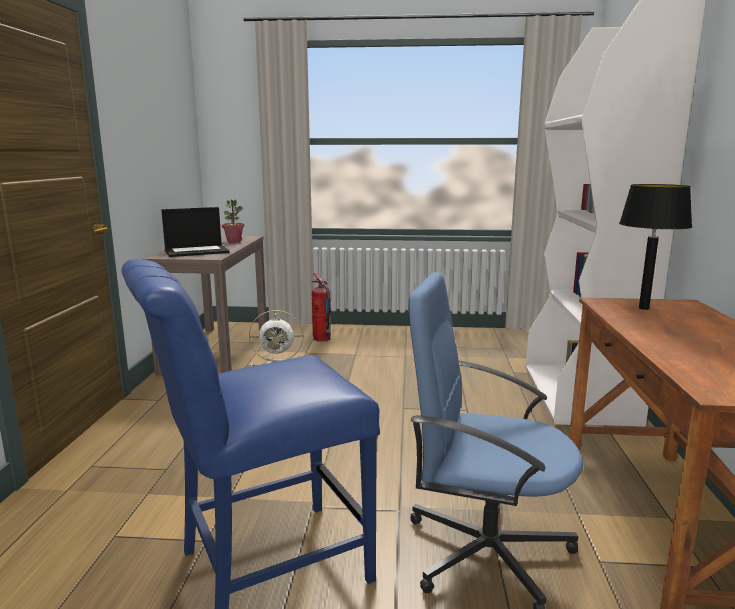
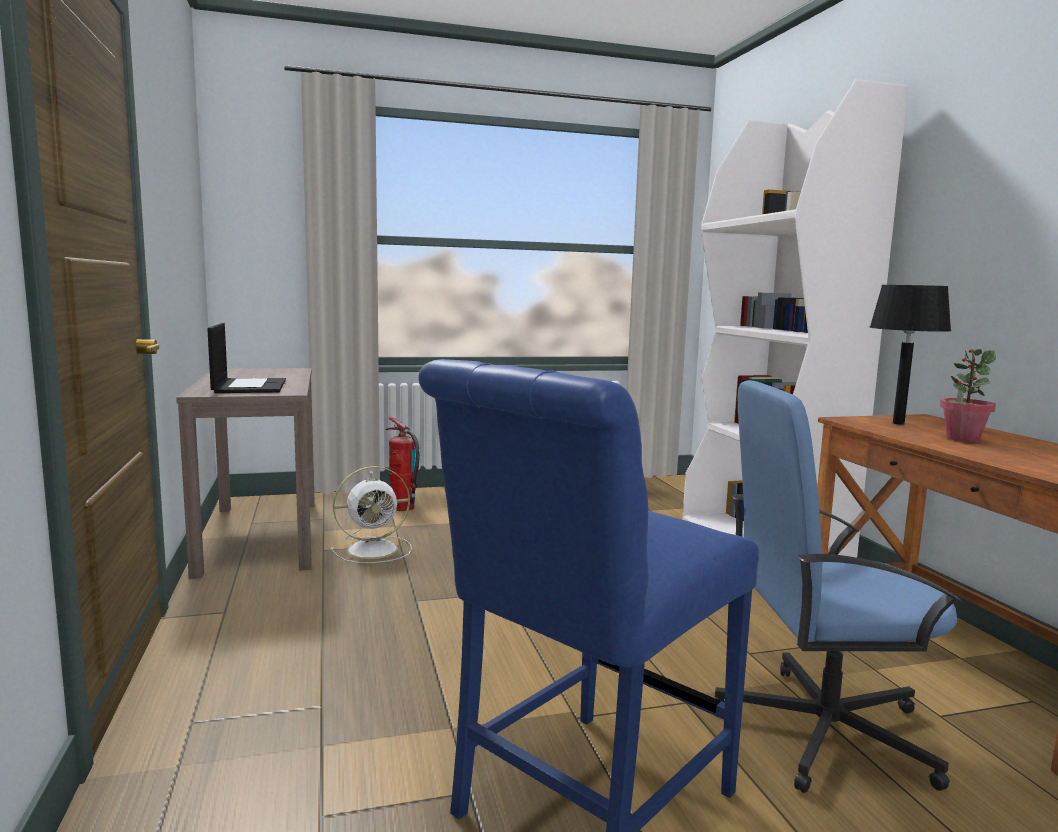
camera: 20 degrees left, 5 degrees down
laptop [161,207,230,257] -> laptop turned 60 degrees counterclockwise [207,323,286,393]
potted plant [222,200,244,243] -> potted plant moved to [940,349,996,442]

